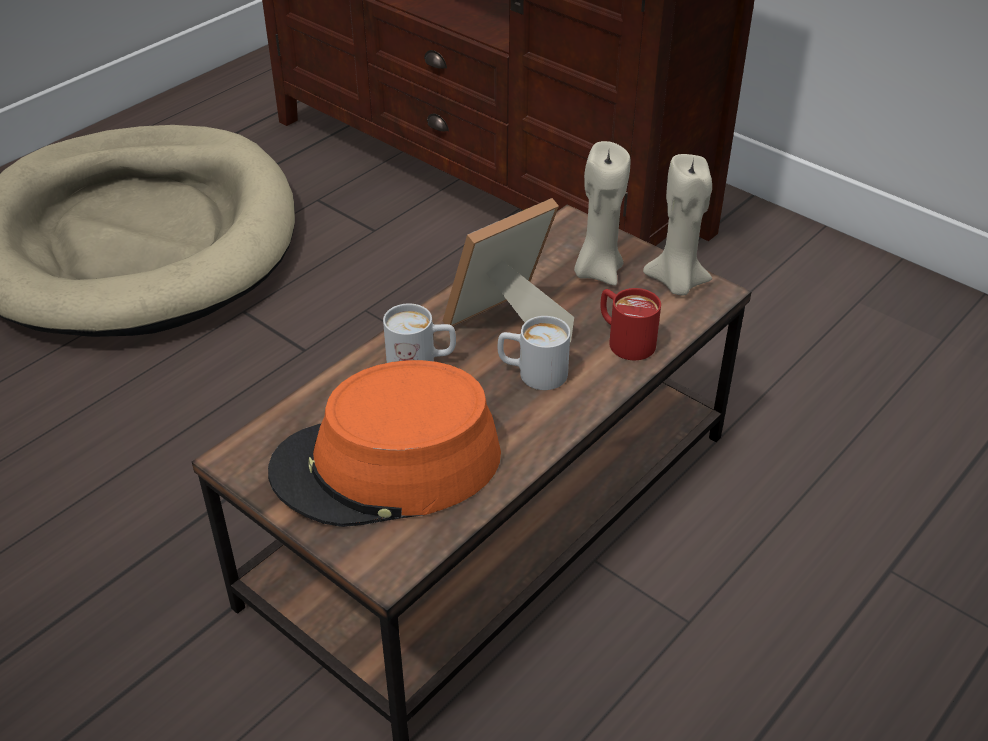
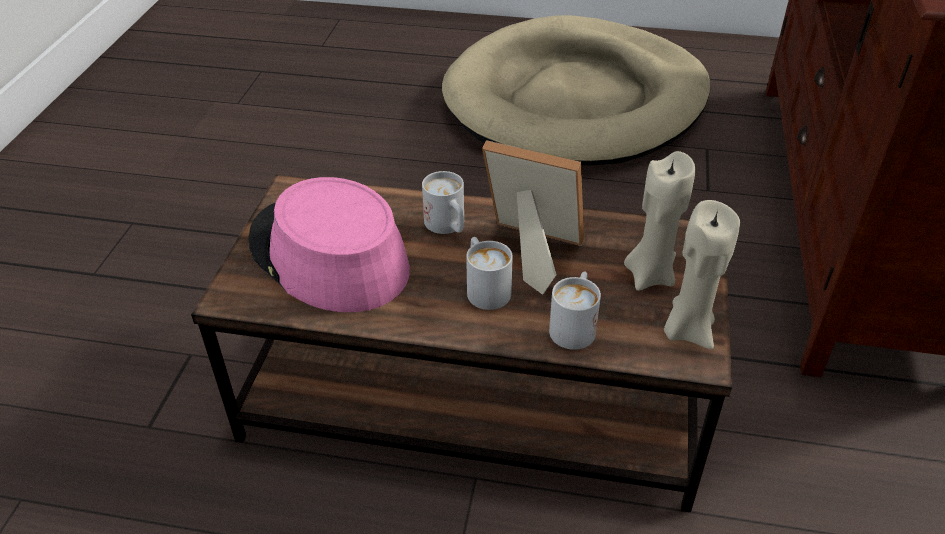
camera: 60 degrees right, 0 degrees up
orange hat [268,360,501,527] -> pink hat [249,177,410,312]
red mug [600,288,661,360] -> white mug [549,271,601,350]

